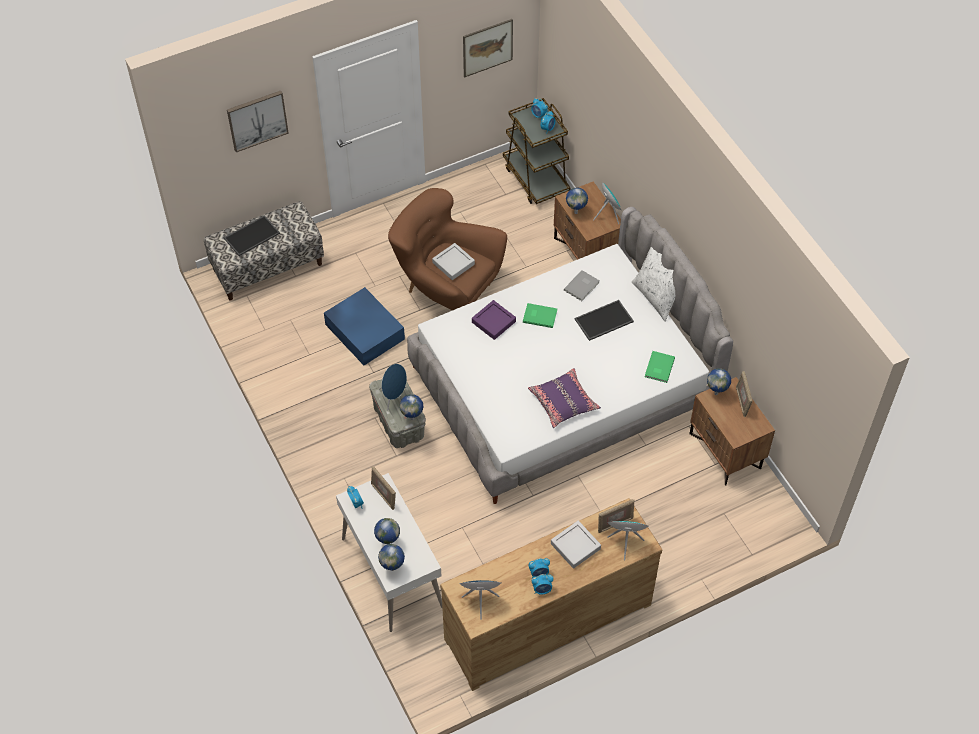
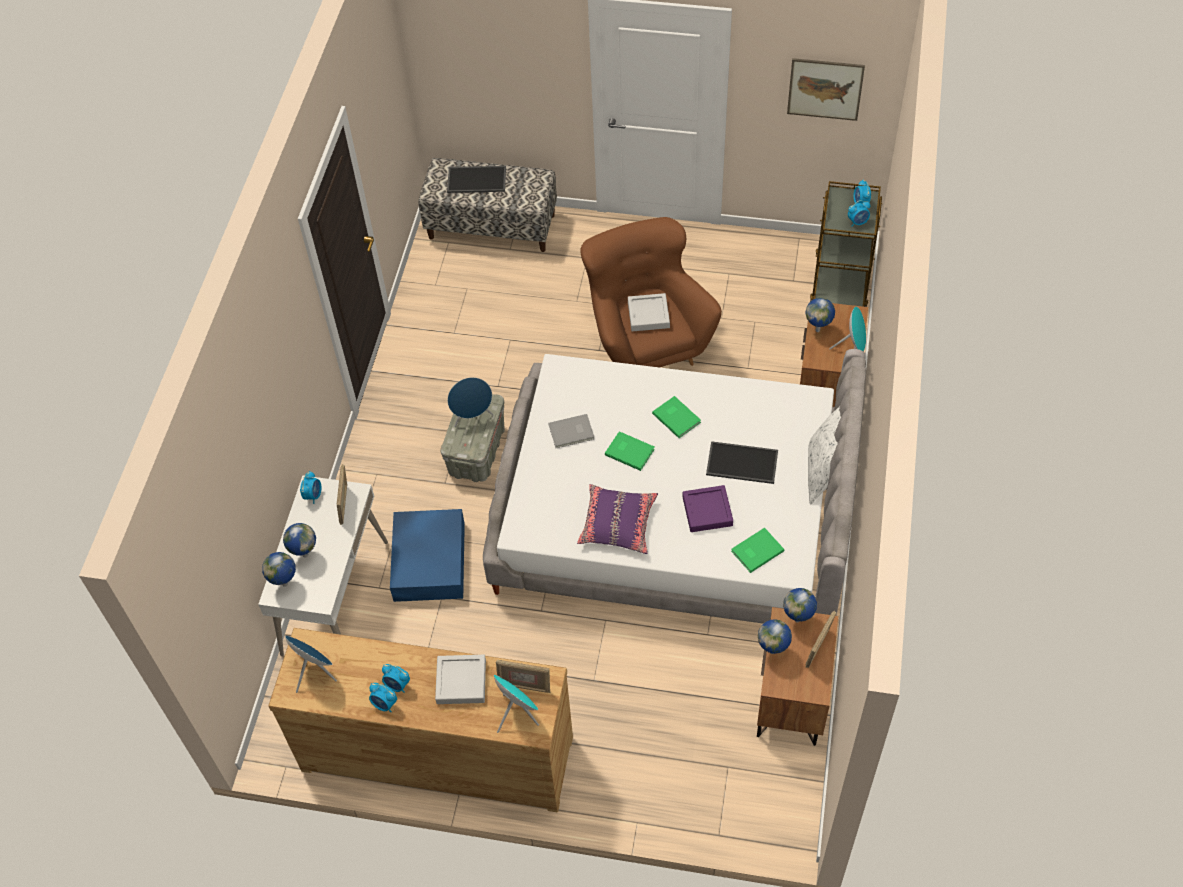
camera: 40 degrees right, 0 degrees up
picture [227,91,289,152] -> none
blue storage box [324,287,405,365] -> blue storage box moved to [390,509,465,602]
globe [400,394,423,420] -> globe moved to [758,619,792,654]
purple tray [472,300,516,340] -> purple tray moved to [682,485,733,532]
grey book [564,270,600,301] -> grey book moved to [548,414,594,448]
none -> green book [605,431,655,471]

